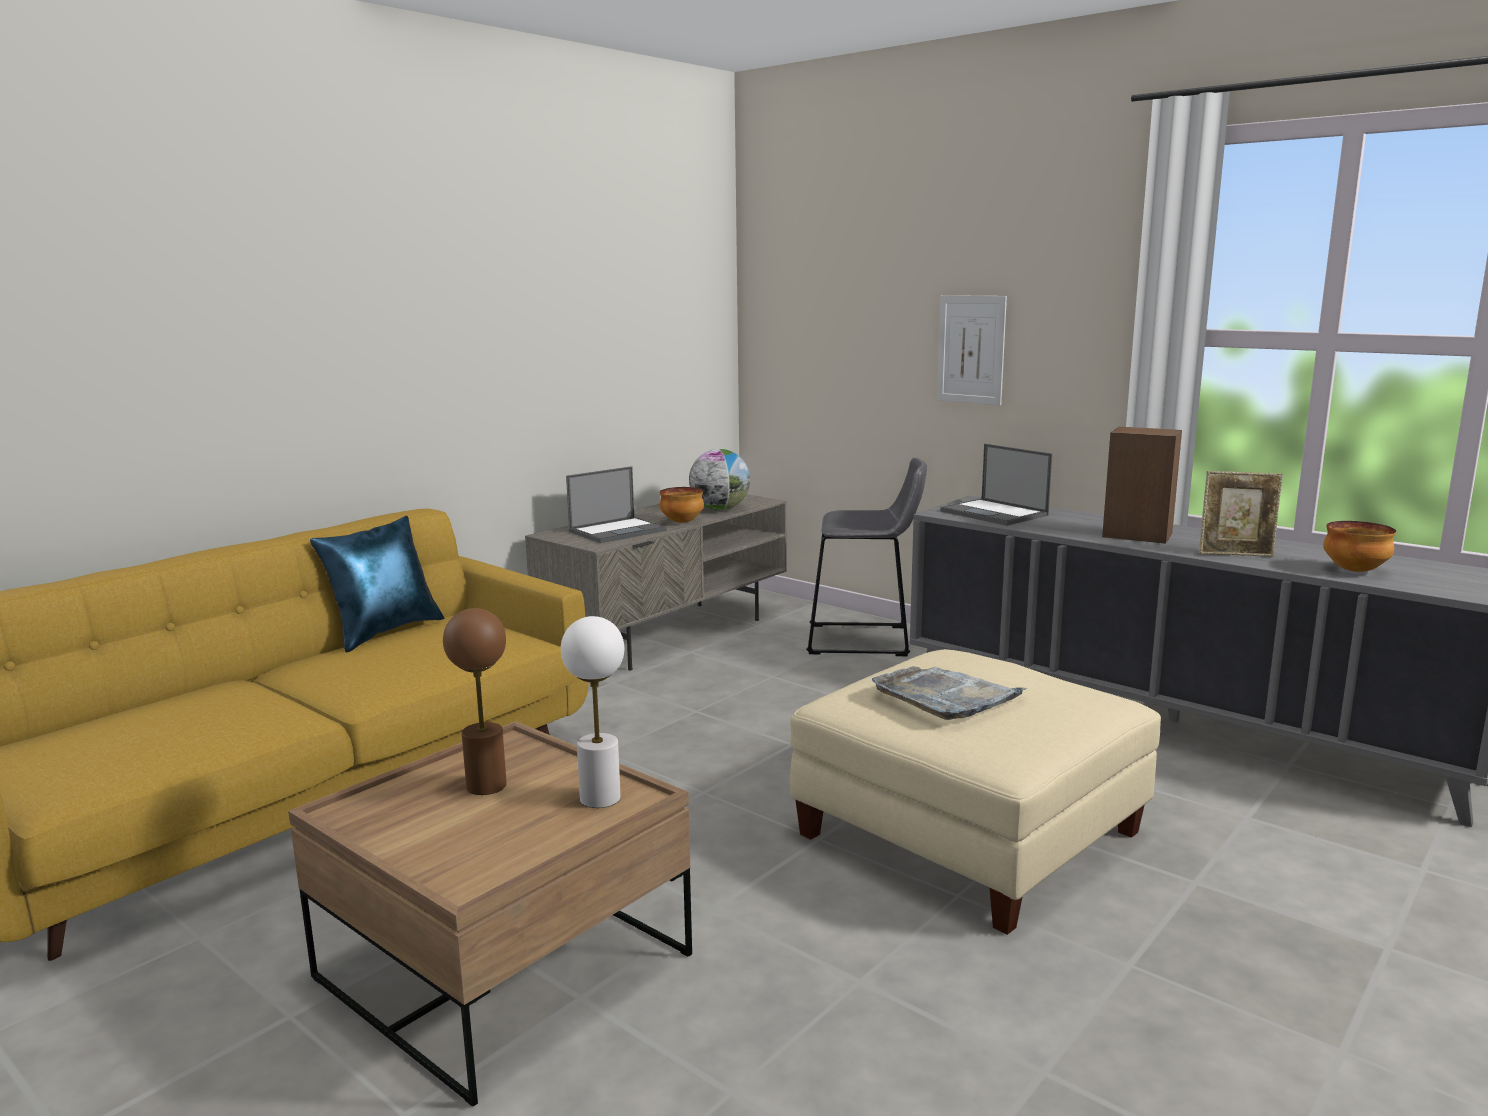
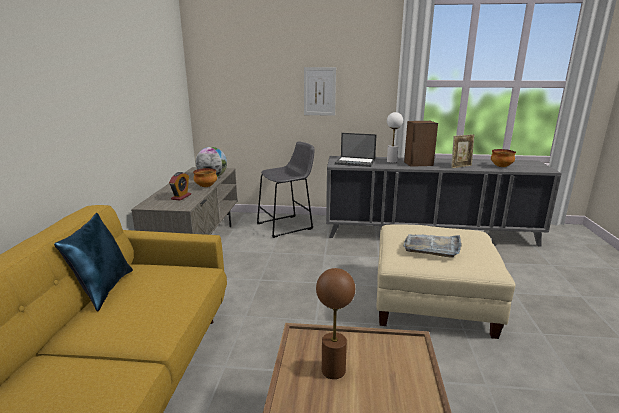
camera: 35 degrees left, 5 degrees up
white table lamp [561,616,624,808] -> white table lamp moved to [387,112,403,163]
laptop [566,466,666,543] -> alarm clock [169,172,191,201]

